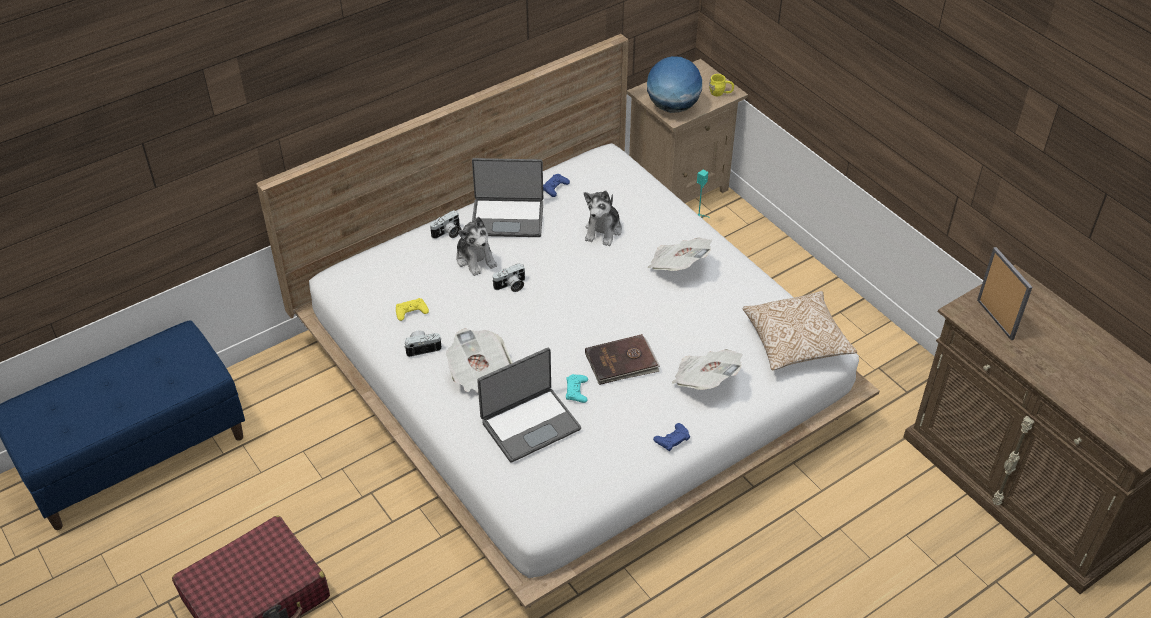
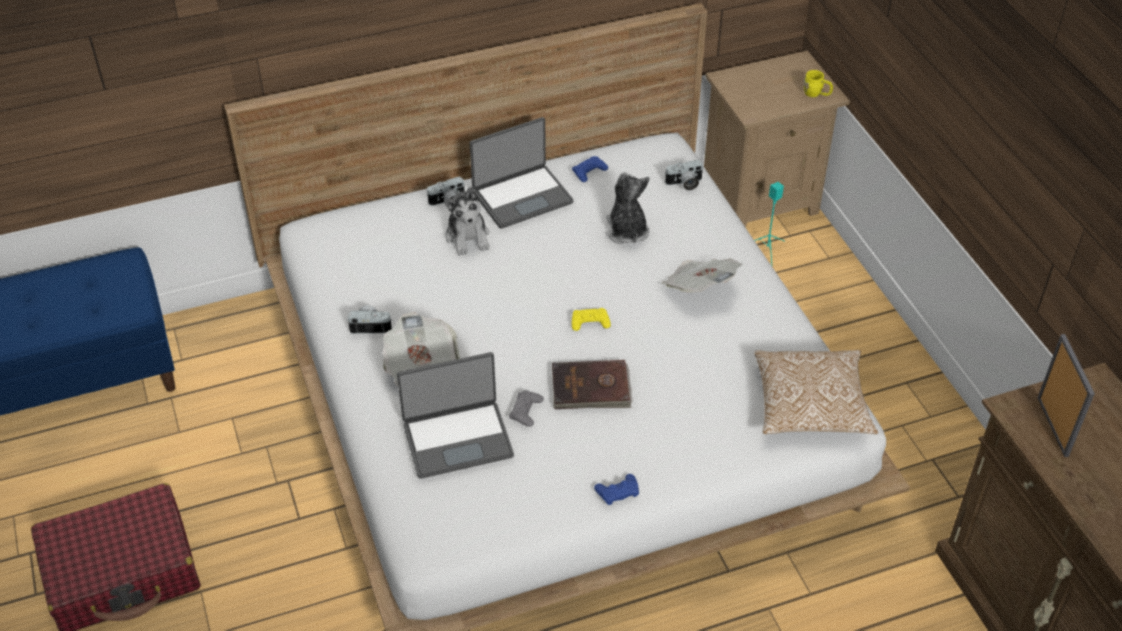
camera: 15 degrees right, 0 degrees up
yellow game controller [396,298,429,321] -> yellow game controller moved to [572,308,611,331]
laptop [472,158,543,237] -> laptop turned 45 degrees counterclockwise [470,117,574,229]
camera [492,263,525,292] -> camera moved to [665,160,704,190]
turquoise game controller [566,374,588,403] -> grey game controller [509,390,544,427]
plush toy [584,190,622,246] -> plush toy turned 135 degrees clockwise [606,172,650,244]
globe [647,56,702,113] -> none
newspaper [672,349,742,390] -> none

